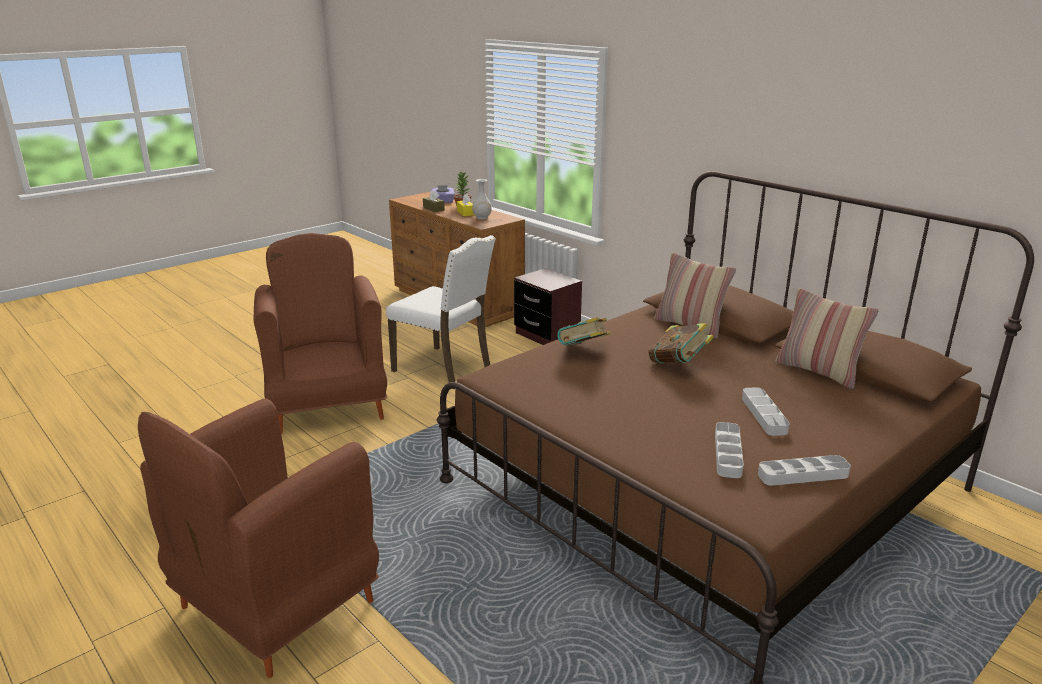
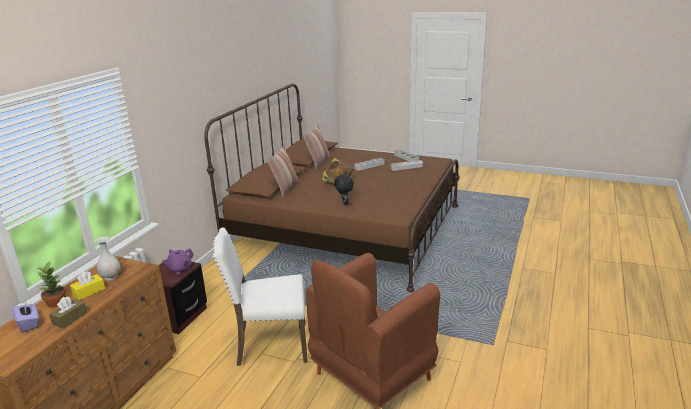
camera: 115 degrees left, 0 degrees up
brown armchair [138,399,379,678] -> none
white chair [386,235,496,389] -> white chair turned 105 degrees counterclockwise [212,227,308,366]
book [557,317,611,345] -> black plush toy [334,174,354,205]
none -> purple teapot [162,248,194,274]

